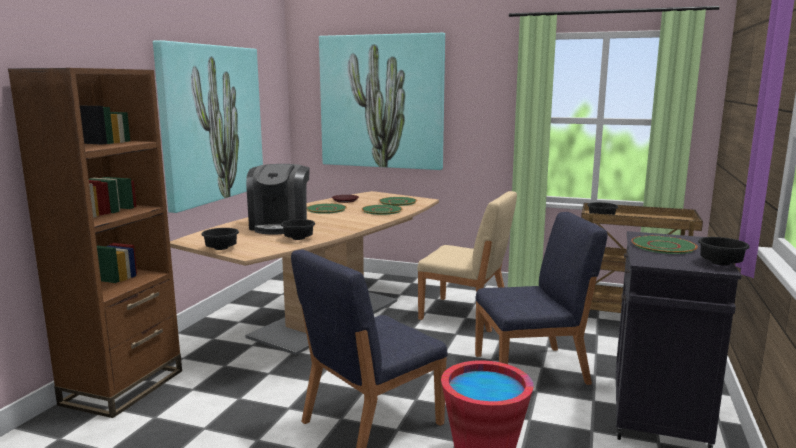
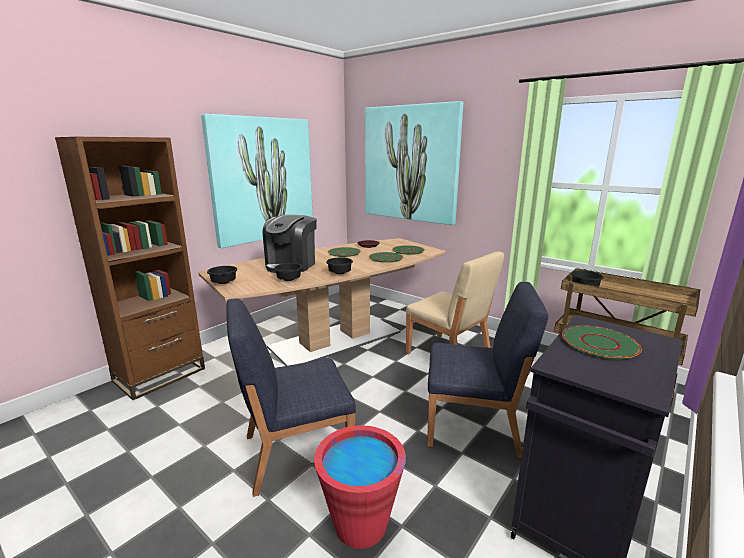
camera: 20 degrees right, 5 degrees up
black bowl [698,237,750,266] -> black bowl moved to [326,257,353,274]

